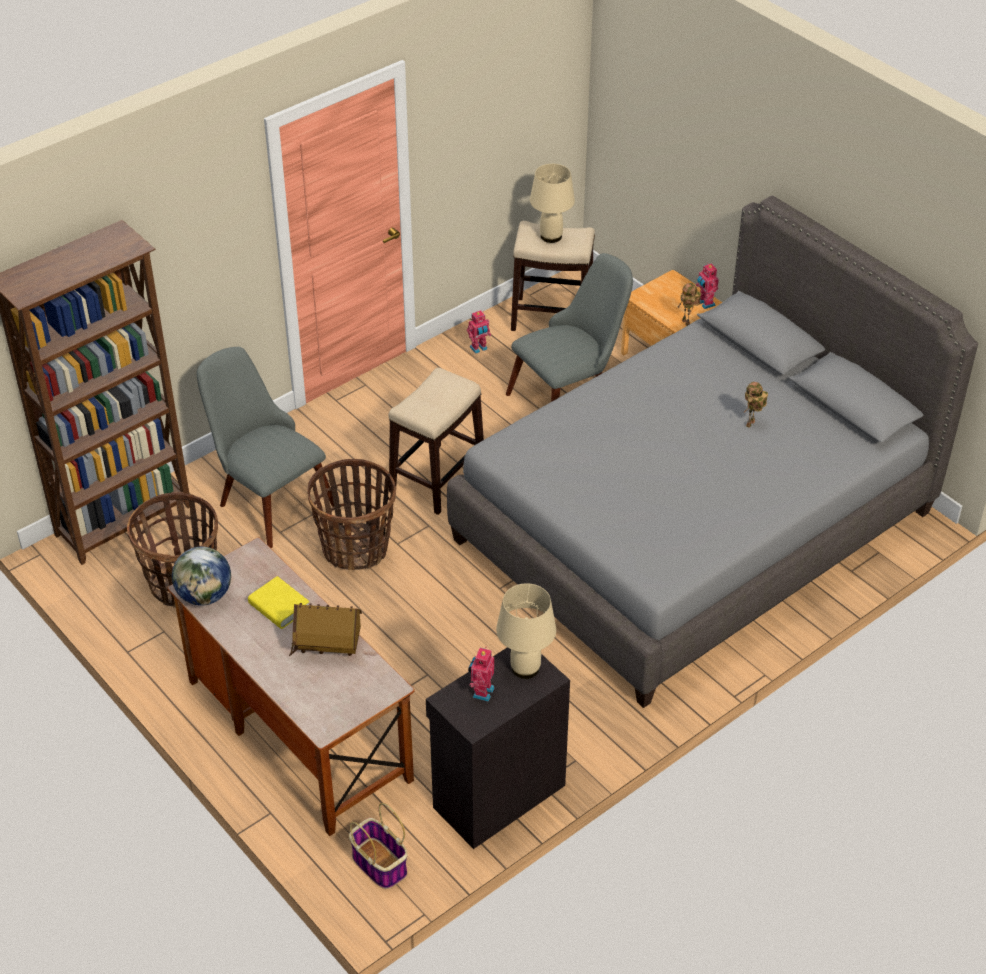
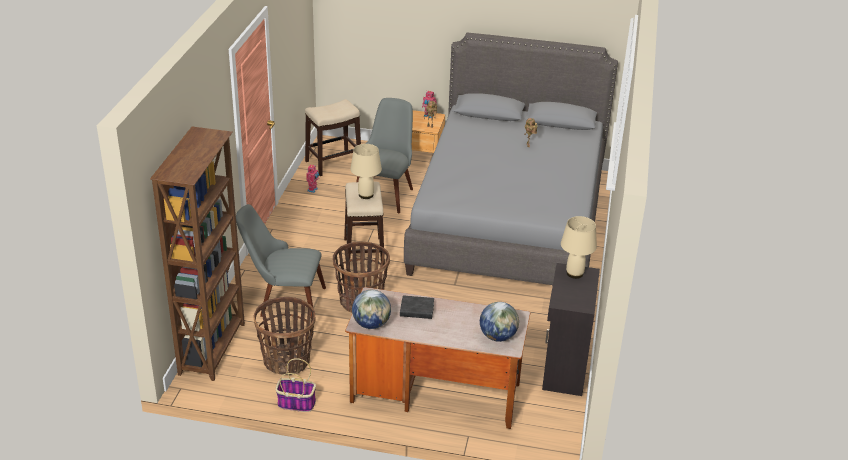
camera: 40 degrees left, 10 degrees down
yellow book [248,576,309,629] -> black book [400,295,434,319]
toy house [289,603,362,656] -> none
basket [349,803,408,889] -> basket moved to [276,358,316,412]
toy robot [468,648,494,702] -> none
beige table lamp [530,164,575,243] -> beige table lamp moved to [350,144,382,199]
none -> globe [480,302,519,342]

